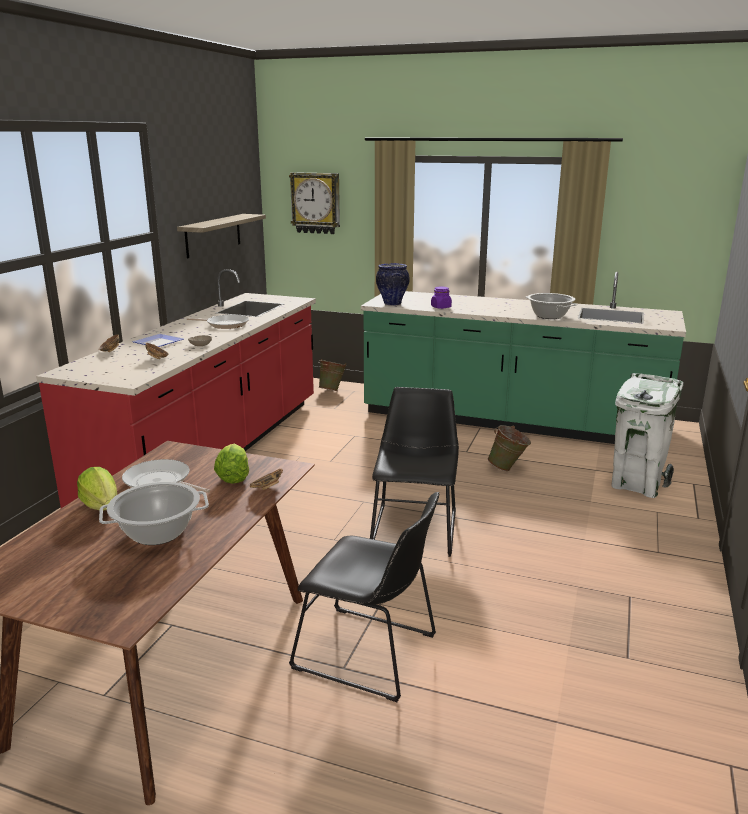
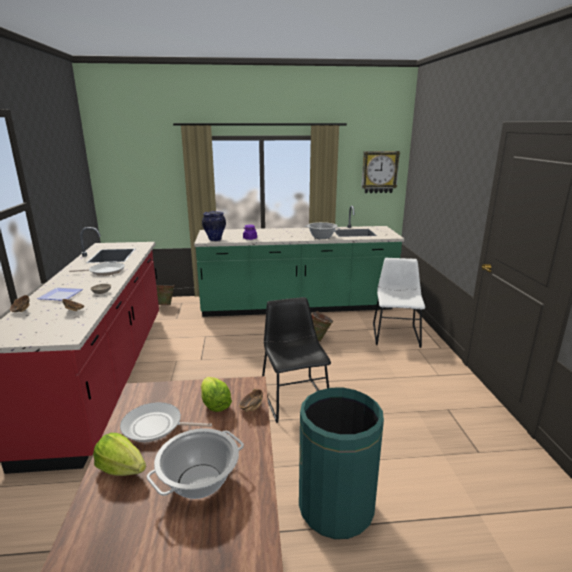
camera: 25 degrees left, 0 degrees up
shelf [177,214,266,258] -> none
wall clock [289,172,340,234] -> wall clock moved to [361,151,400,193]
black chair [289,492,439,702] -> green trash can [299,388,384,539]
white trash can [611,373,684,498] -> white chair [373,258,425,348]

